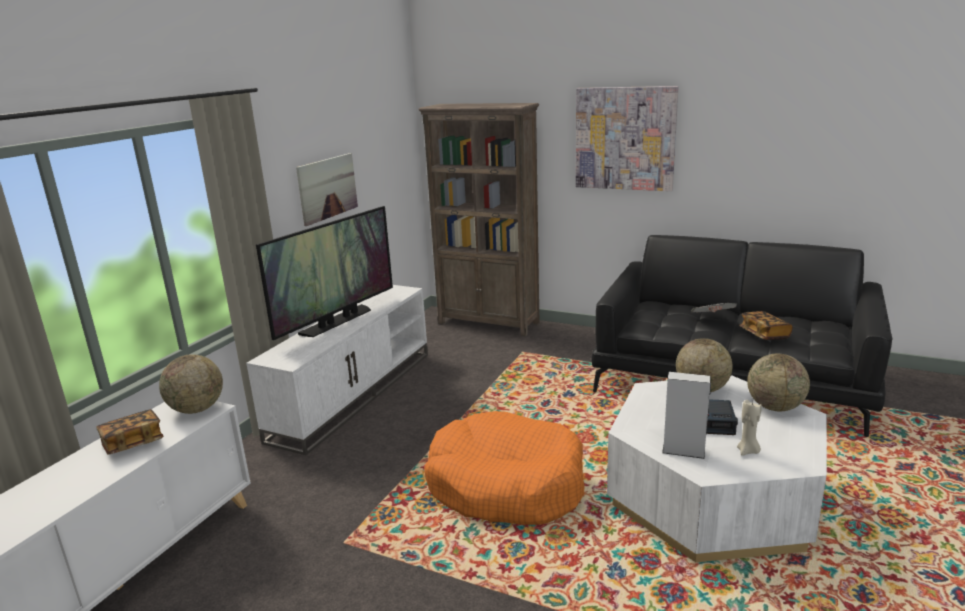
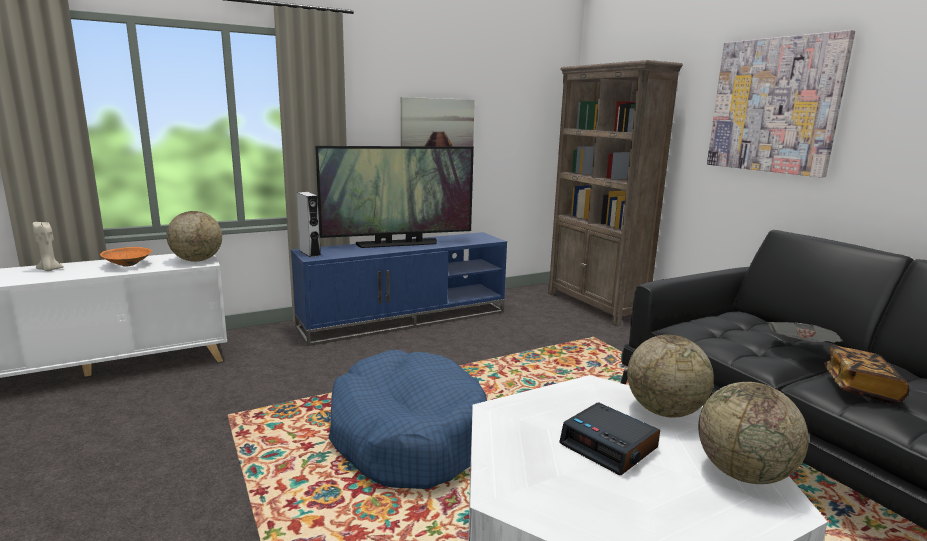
camera: 35 degrees right, 5 degrees down
book [96,409,163,455] -> orange bowl [100,247,152,267]
white tv stand [246,285,428,455] -> blue tv stand [291,232,507,346]
orange dog bed [424,411,585,525] -> blue dog bed [329,350,487,489]
grey speaker [662,372,711,459] -> grey speaker moved to [297,192,321,257]
beige candle [737,400,762,456] -> beige candle moved to [32,222,64,271]

